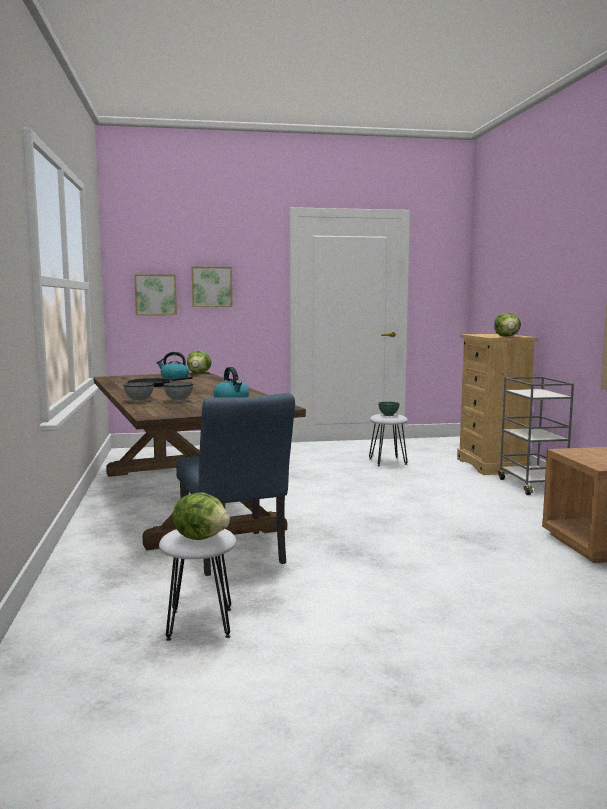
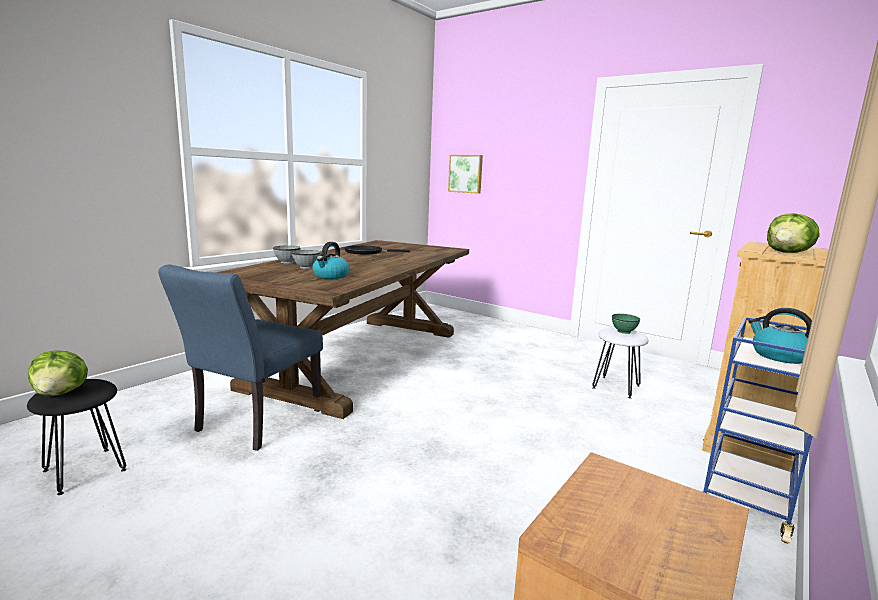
camera: 45 degrees right, 5 degrees up
kettle [157,352,189,380] -> kettle moved to [748,308,812,364]
white stool [159,529,237,641] -> black stool [27,379,127,495]
lettuce [187,351,212,373] -> none
picture [192,266,232,307] -> none
grey cart [498,377,574,495] -> blue cart [701,317,813,544]

